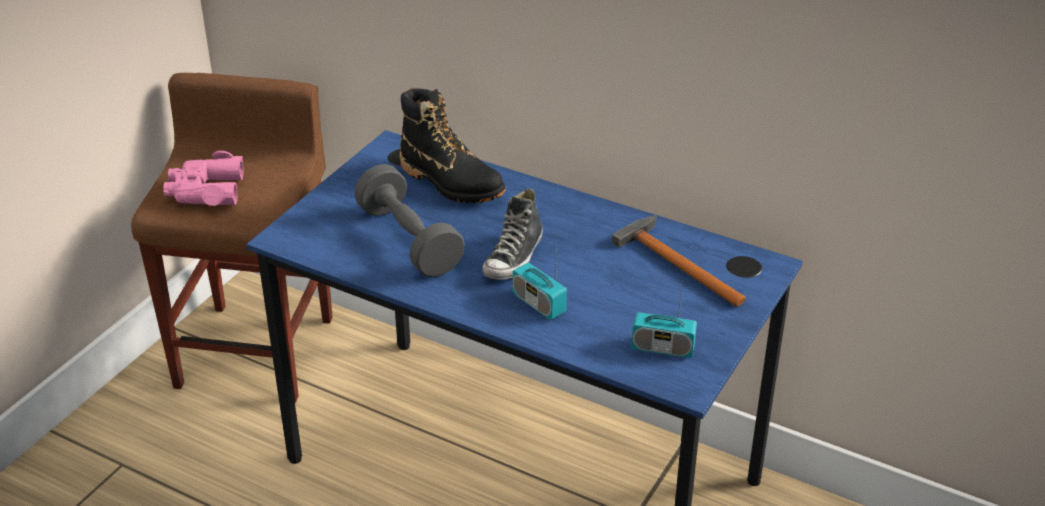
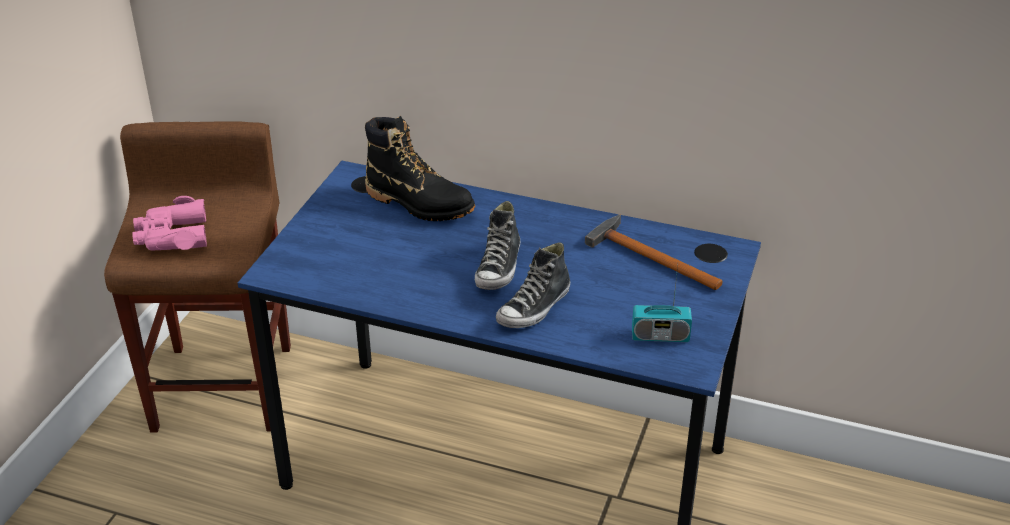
camera: 10 degrees left, 0 degrees up
grey dumbbell [354,164,465,277] -> none
radio [513,238,567,320] -> shoe [496,242,570,328]

